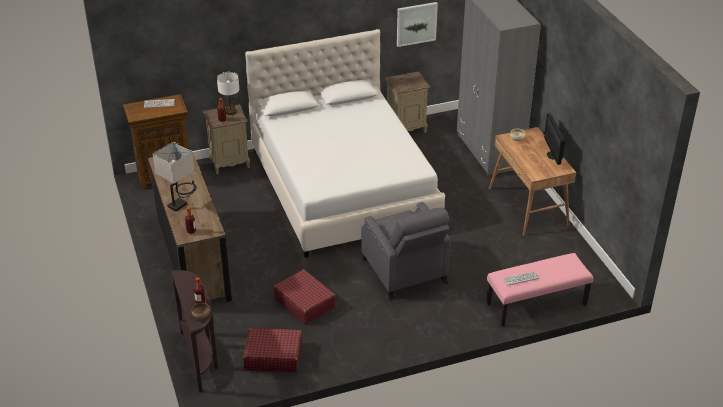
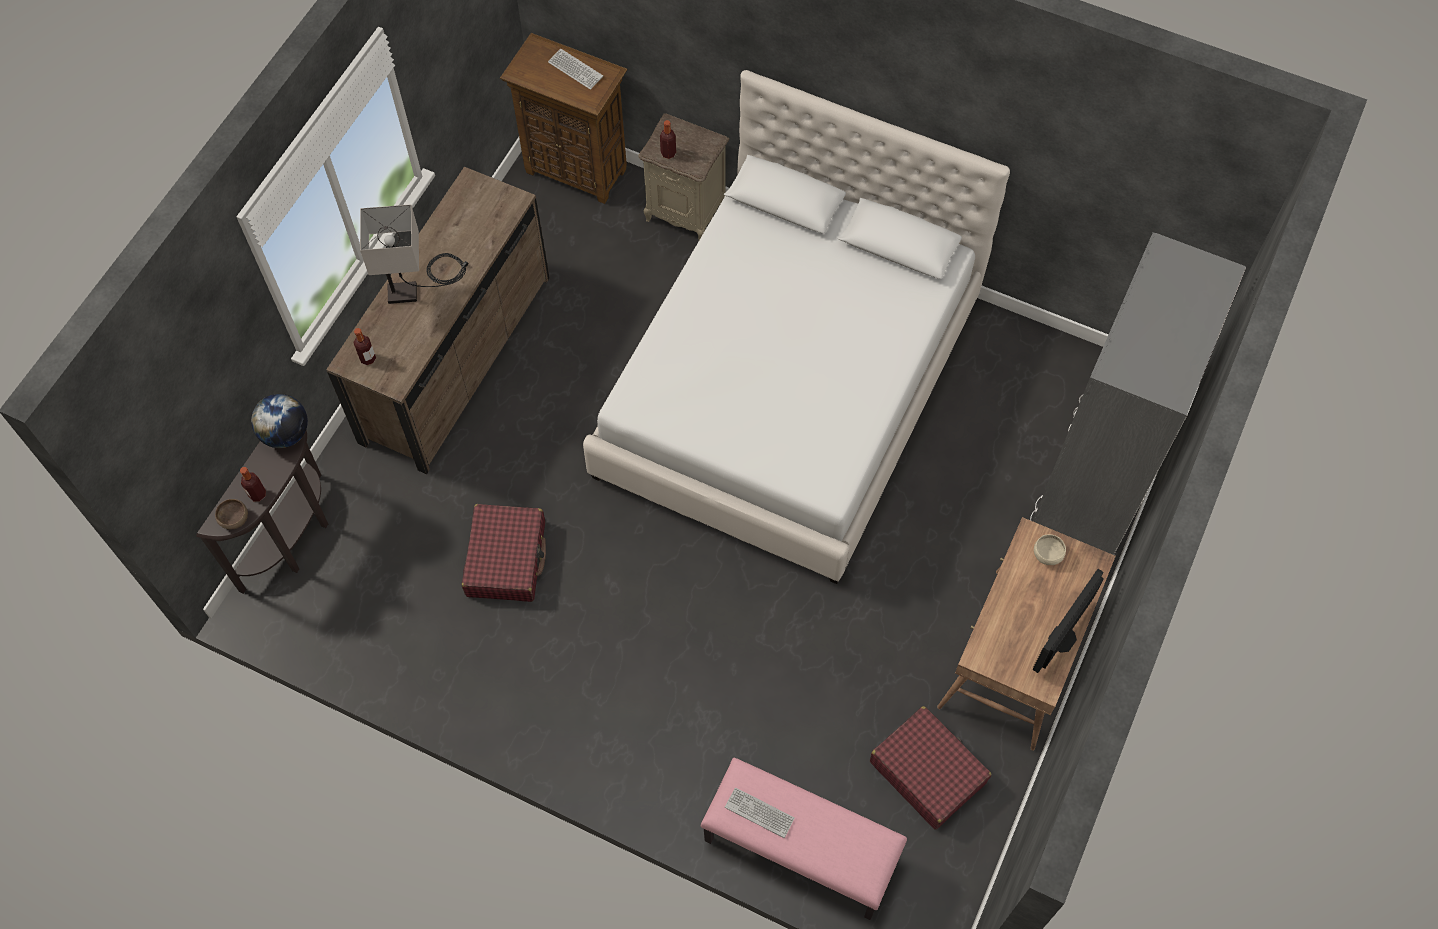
camera: 45 degrees right, 25 degrees up
table lamp [217,72,239,115] -> none
red suitcase [243,328,302,372] -> red suitcase moved to [870,706,991,830]
grey armchair [361,202,450,301] -> none
beige nightstand [385,72,430,133] -> none
picture [397,2,438,47] -> none
none -> globe [251,394,308,448]

